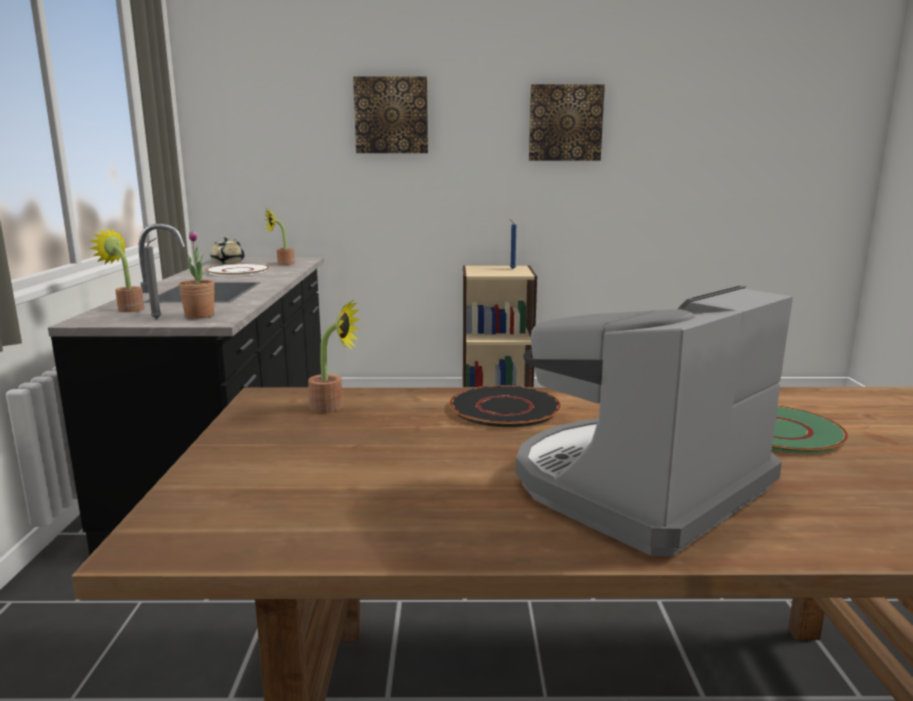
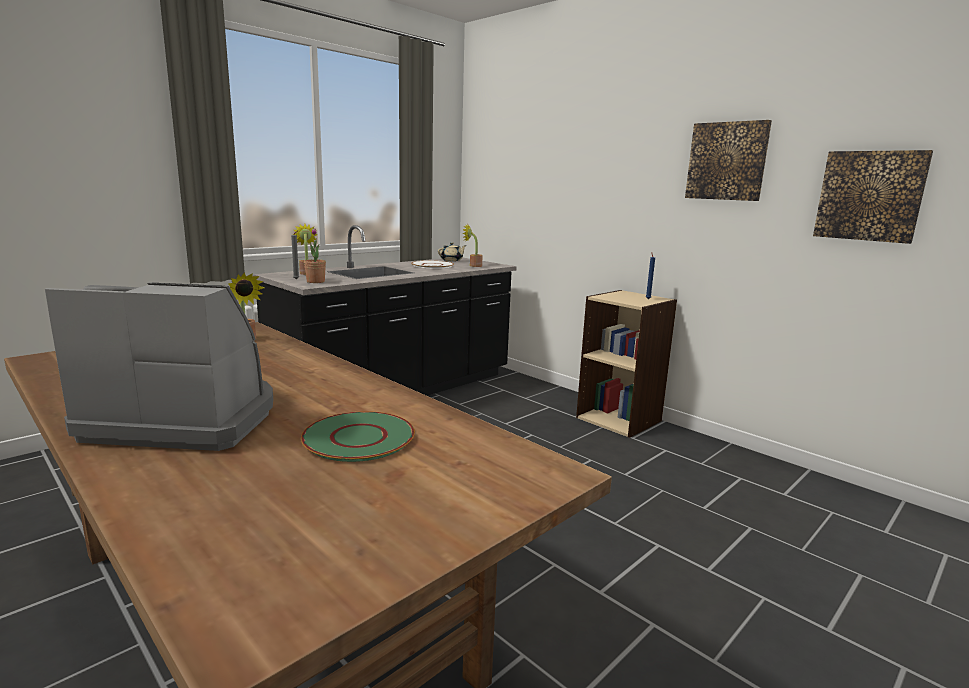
camera: 45 degrees right, 0 degrees up
picture [353,77,428,153] -> picture moved to [813,150,933,244]
black plate [449,385,561,427] -> none

